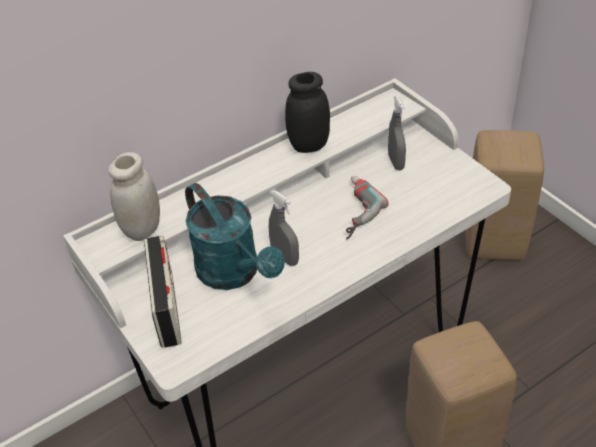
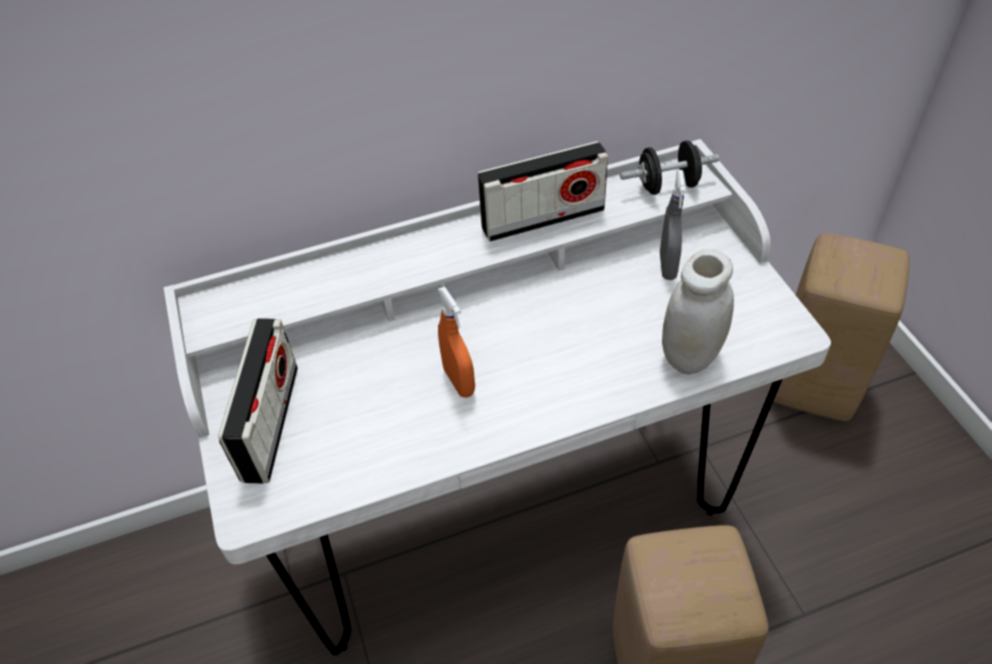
camera: 15 degrees right, 5 degrees up
white jar [108,152,160,241] -> white jar moved to [662,249,734,375]
turquoise watering can [185,183,285,290] -> none
grey spray bottle [269,190,299,266] -> orange spray bottle [438,287,475,398]
black jar [285,72,330,153] -> radio [478,141,608,242]
power drill [346,176,388,240] -> none
none -> black dumbbell [620,140,719,195]

